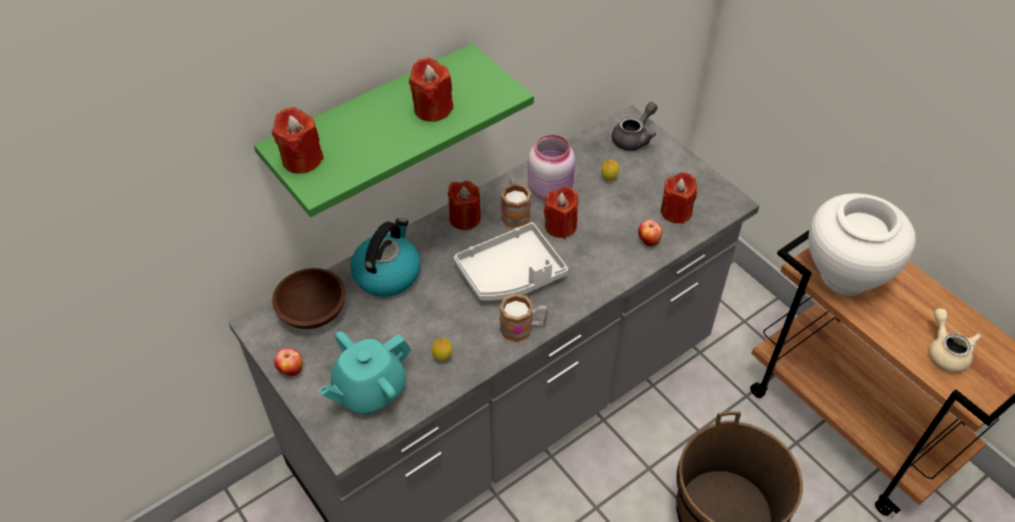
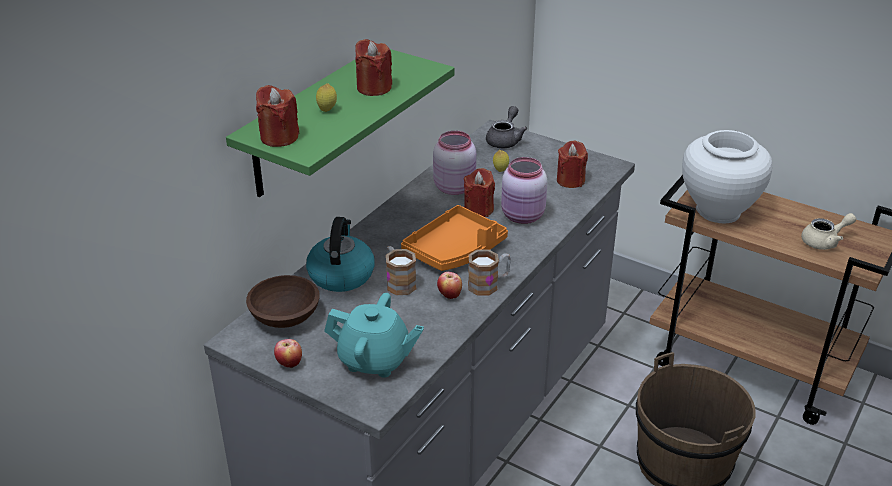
camera: 20 degrees left, 15 degrees down
turquoise teapot [319,331,411,415] -> turquoise teapot turned 105 degrees counterclockwise [324,293,424,378]
lemon [432,338,452,361] -> lemon moved to [316,83,337,112]
red candle [448,181,481,230] -> none
grey tray [454,222,568,301] -> orange tray [401,205,508,271]
mug [501,177,531,228] -> mug moved to [386,246,417,295]
apple [638,219,662,246] -> apple moved to [437,272,462,299]
beige teapot [929,309,982,373] -> beige teapot turned 105 degrees clockwise [801,213,856,250]
none -> pink jar [501,157,548,224]

